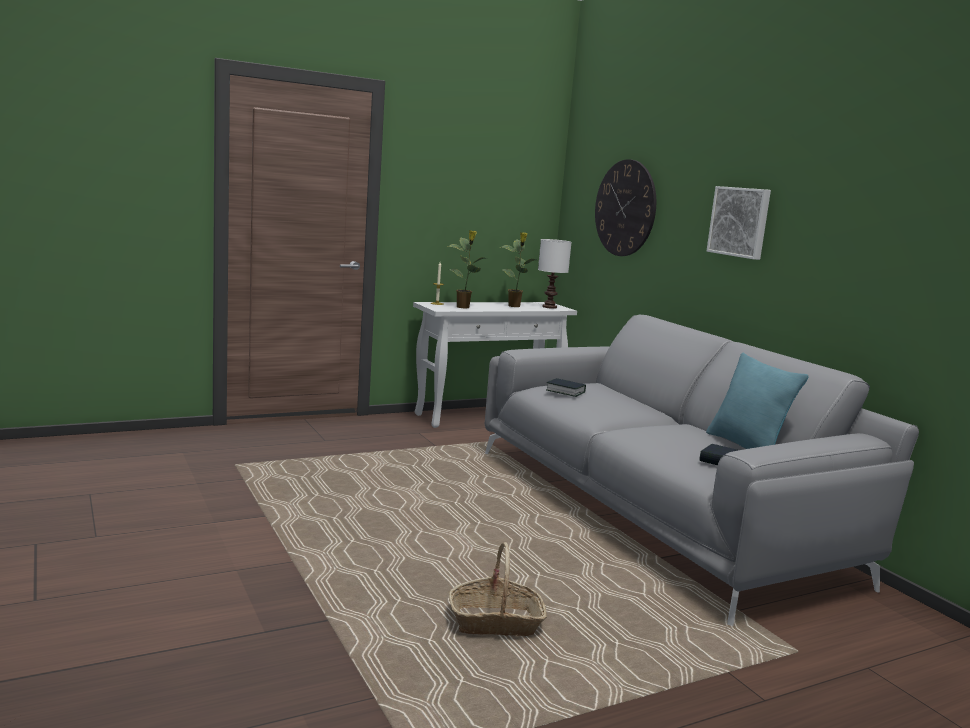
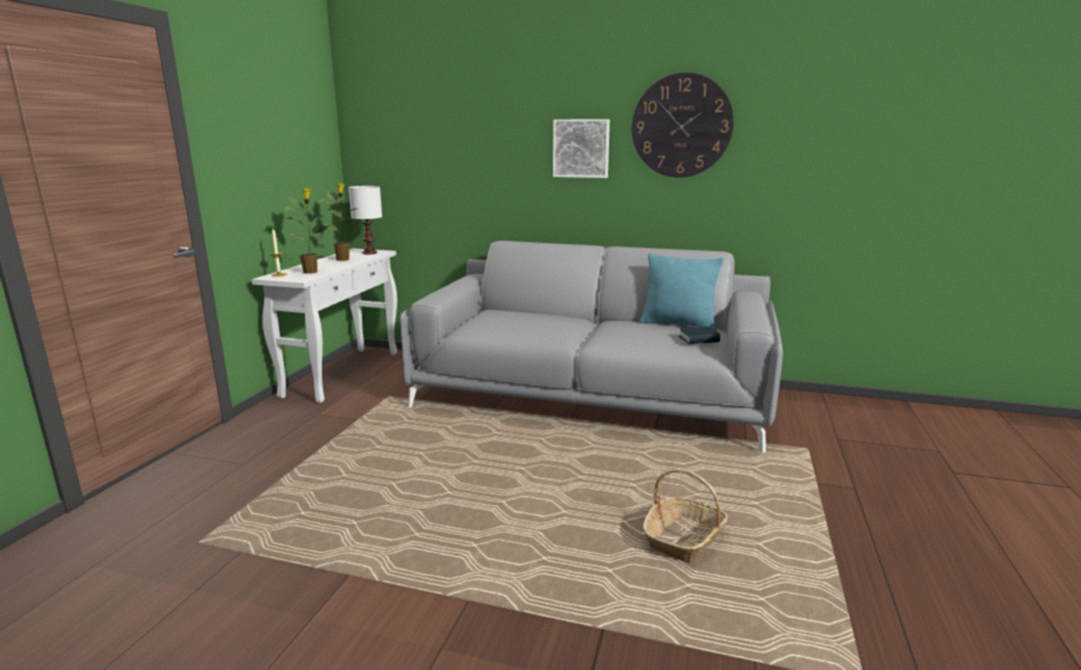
camera: 45 degrees left, 5 degrees up
book [546,378,586,397] -> none
wall clock [595,159,656,256] -> wall clock moved to [632,72,734,178]

